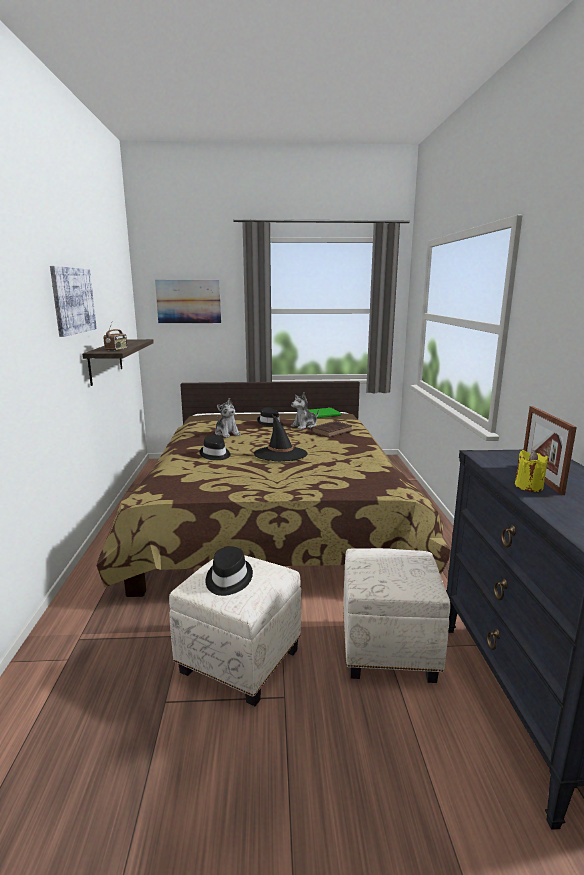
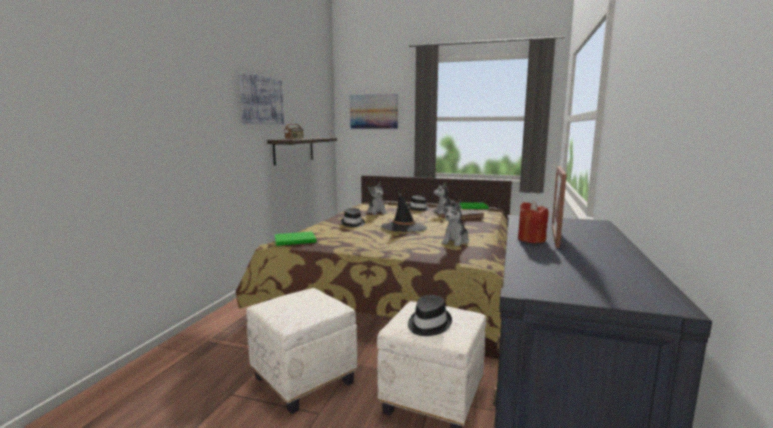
camera: 20 degrees right, 5 degrees down
black hat [205,547,253,596] -> black hat moved to [408,295,452,336]
yellow candle [515,450,548,492] -> red candle [518,201,548,243]
none -> green book [274,231,317,246]
none -> plush toy [442,202,469,246]

